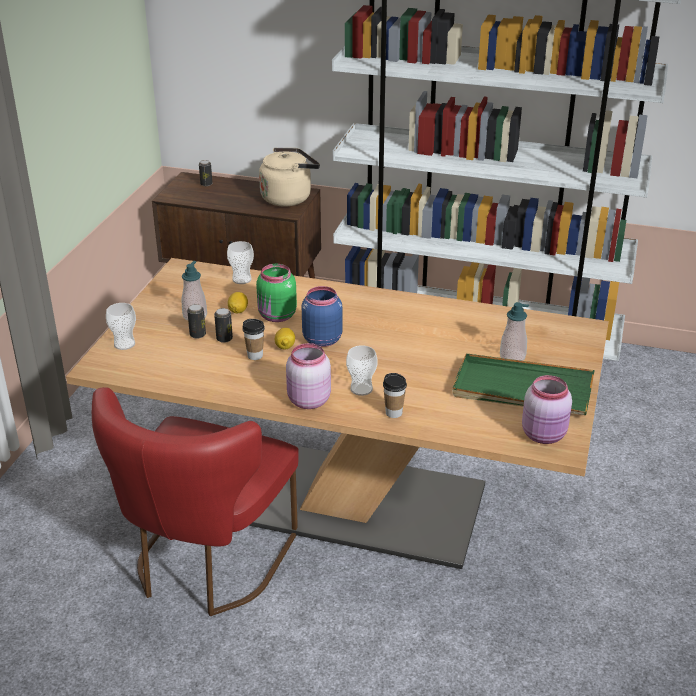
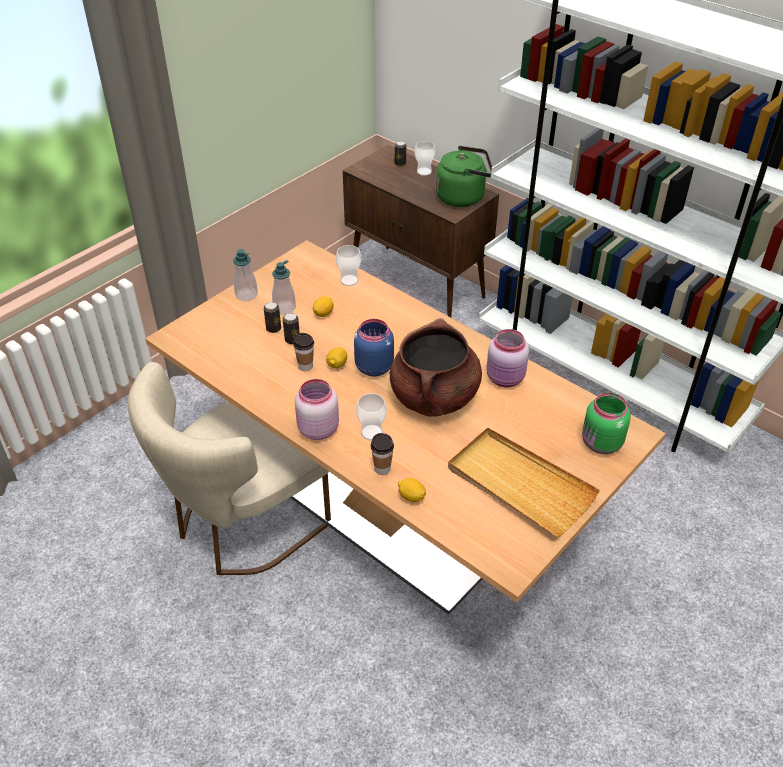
camera: 25 degrees right, 10 degrees up
red chair [92,387,299,616] -> beige chair [128,362,331,575]
cup [106,303,136,350] -> cup moved to [414,141,435,176]
green jar [256,264,297,322] -> green jar moved to [582,393,631,454]
beige kettle [259,148,320,206] -> green kettle [436,146,492,207]
green tray [452,353,595,415] -> beige tray [448,428,600,538]
soap dispenser [500,302,529,361] -> soap dispenser moved to [233,249,258,301]
pink jar [522,375,572,444] -> pink jar moved to [486,329,529,388]
none -> brown cooking pot [390,318,482,417]
none -> lemon [398,478,426,502]

